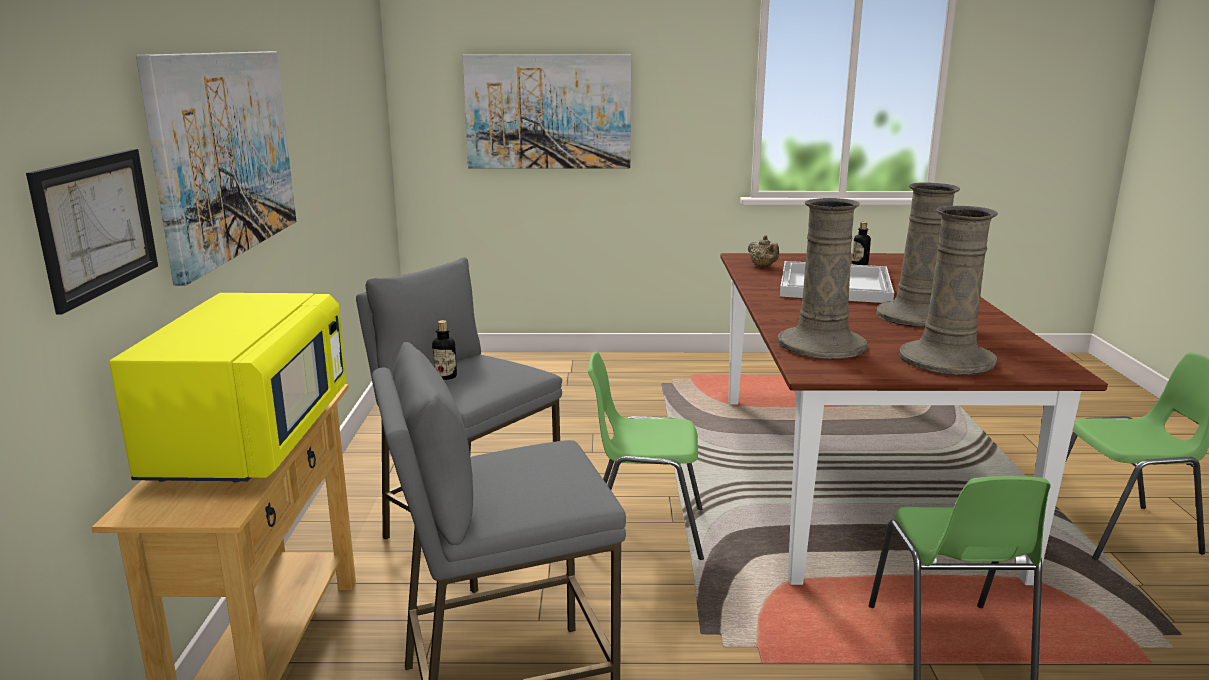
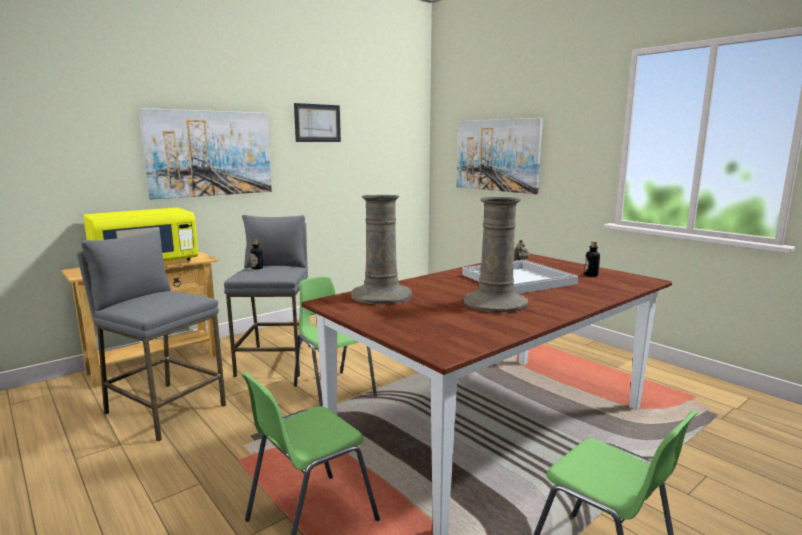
camera: 50 degrees right, 5 degrees down
picture [26,149,158,314] -> picture moved to [294,103,341,142]
beige vase [899,206,998,375] -> none

